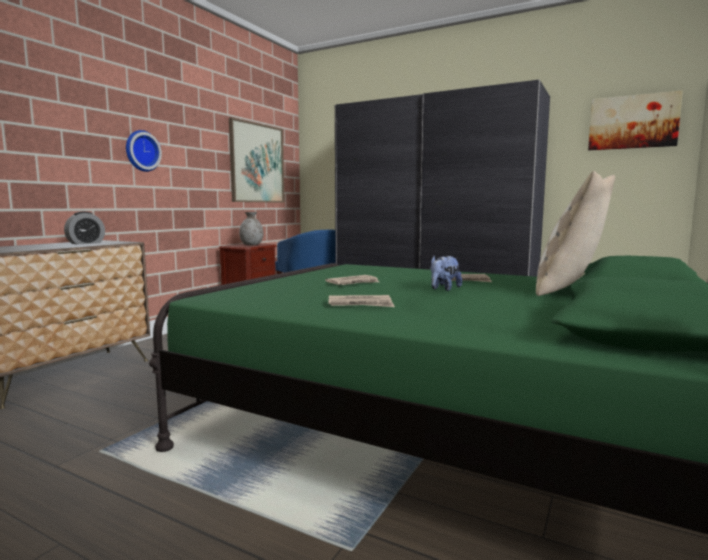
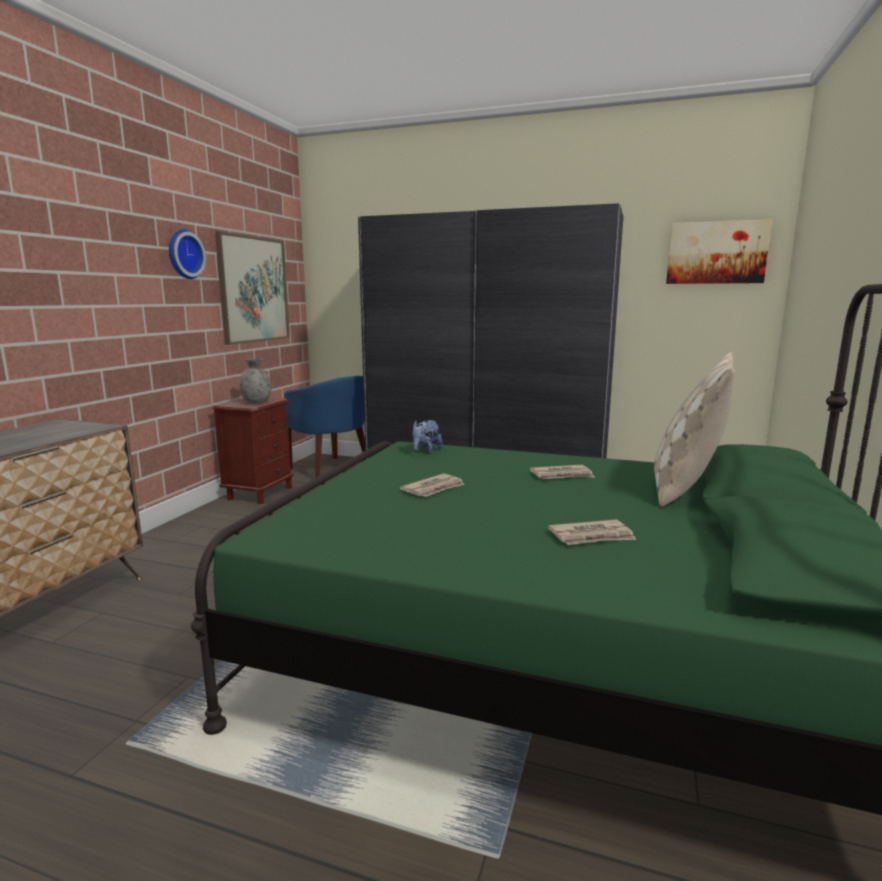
camera: 10 degrees left, 5 degrees up
alarm clock [64,212,105,244] -> none
wall clock [126,130,162,172] -> wall clock moved to [169,229,206,279]
newspaper [329,295,395,307] -> newspaper moved to [548,519,636,545]
plush toy [431,256,462,291] -> plush toy moved to [412,420,443,454]

